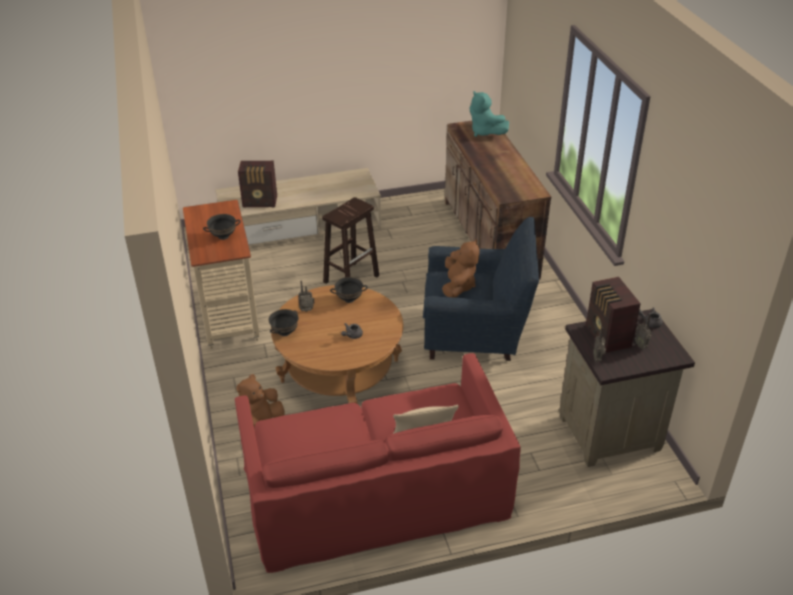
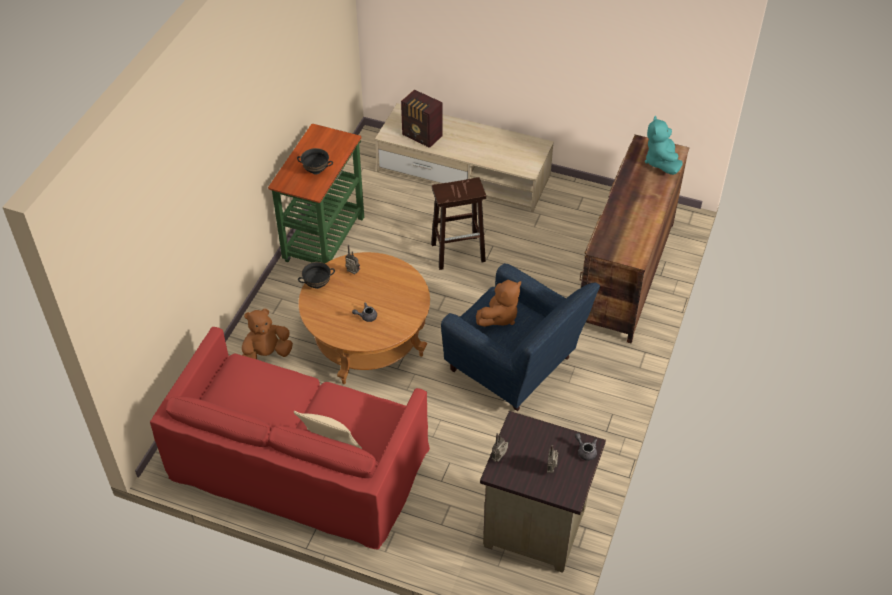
camera: 35 degrees right, 10 degrees up
beige cart [183,200,260,349] -> green cart [268,124,364,263]
black bowl [330,277,368,303] -> none
radio [586,277,641,353] -> none

